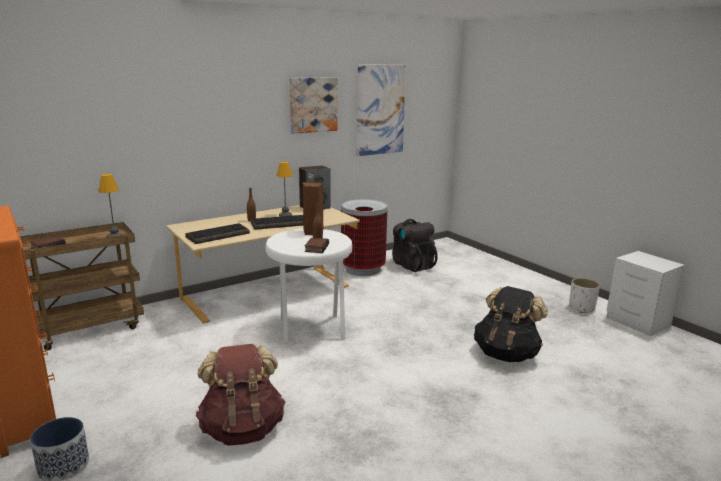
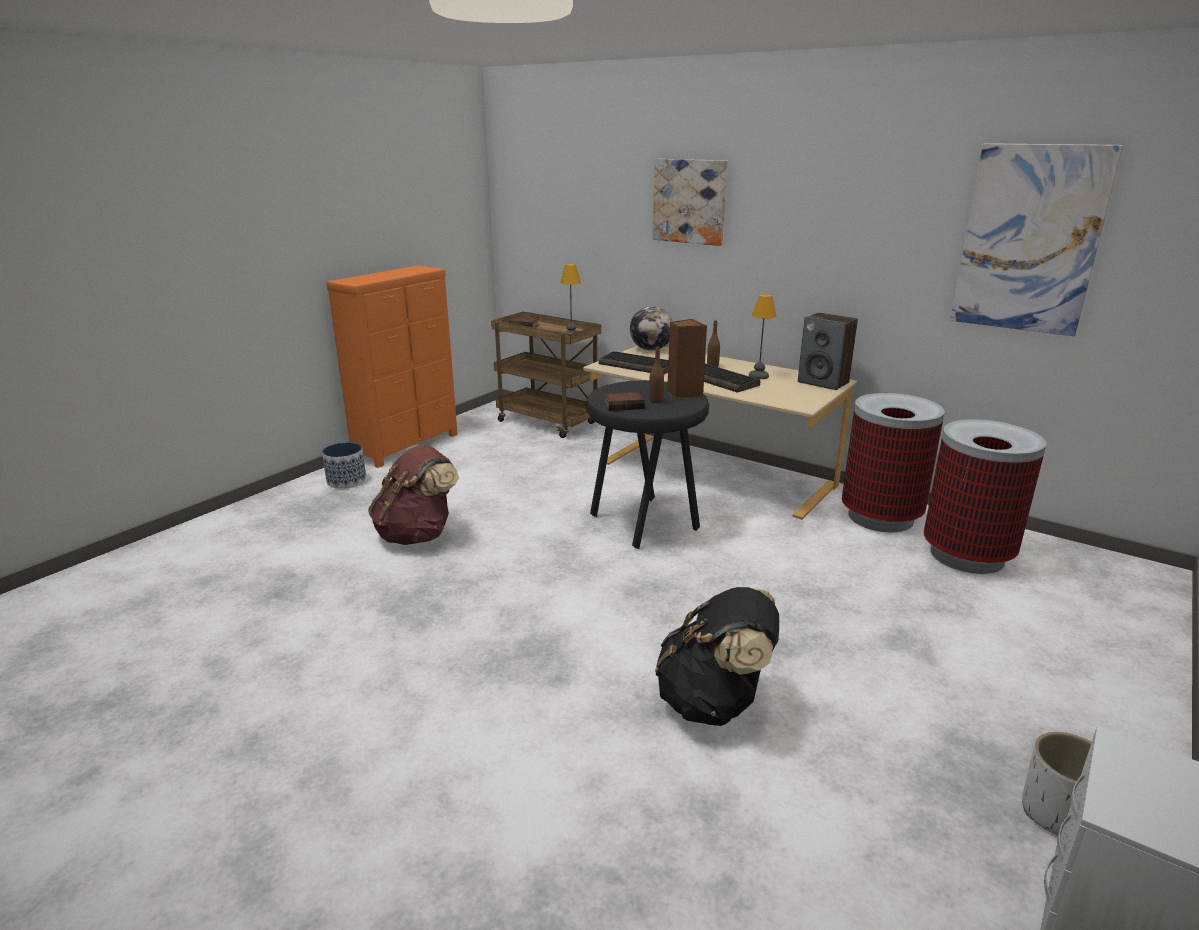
camera: 70 degrees right, 5 degrees up
white stool [265,229,352,344] -> black stool [587,380,709,549]
picture [290,77,338,134] -> picture moved to [653,159,728,246]
black backpack [392,219,438,272] -> trash can [924,419,1046,574]
none -> globe [630,306,672,351]

